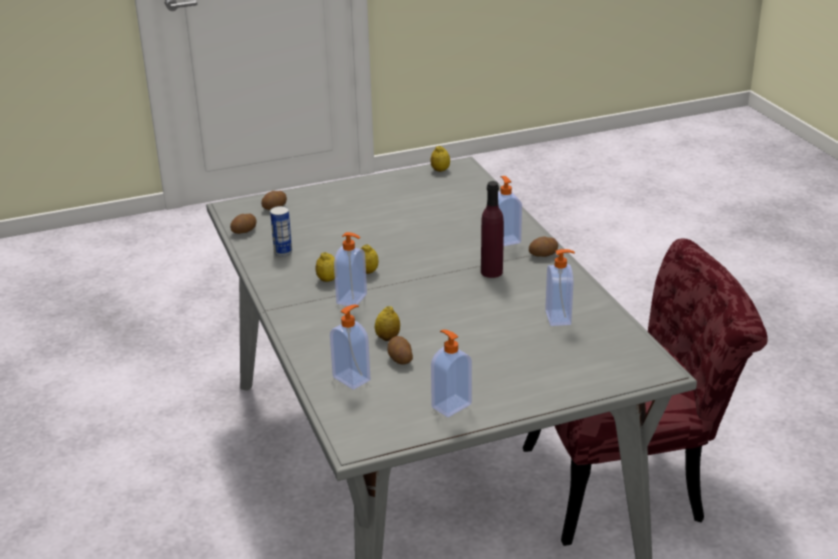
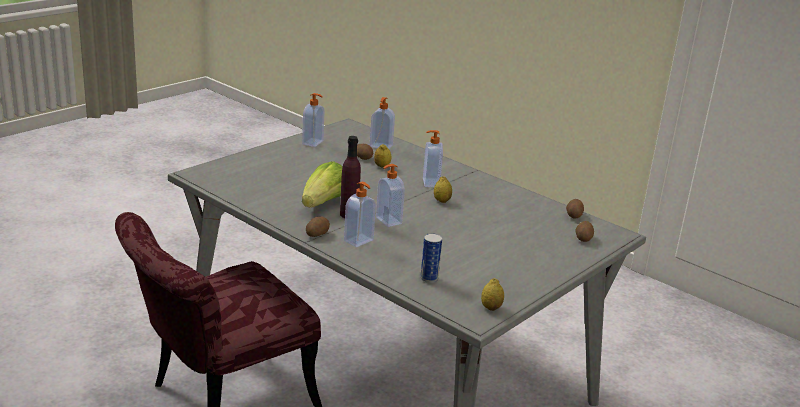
camera: 150 degrees right, 5 degrees down
can [270,206,292,256] -> can moved to [421,233,442,283]
lemon [315,252,335,282] -> none
soap dispenser [545,249,575,326] -> soap dispenser moved to [376,164,405,227]
none -> lettuce [302,162,343,208]

